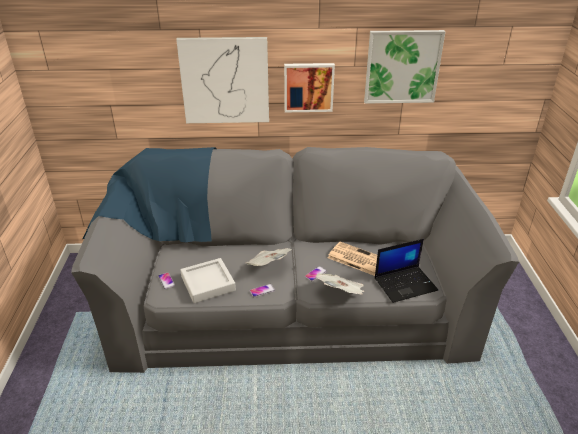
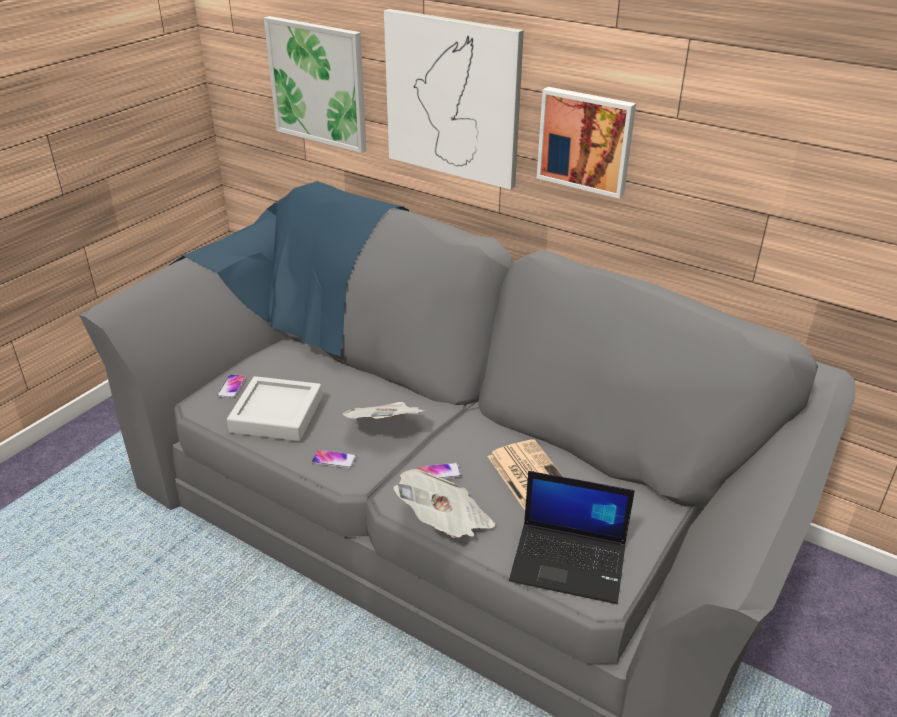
camera: 35 degrees right, 0 degrees up
picture [364,30,445,104] -> picture moved to [264,16,367,153]

